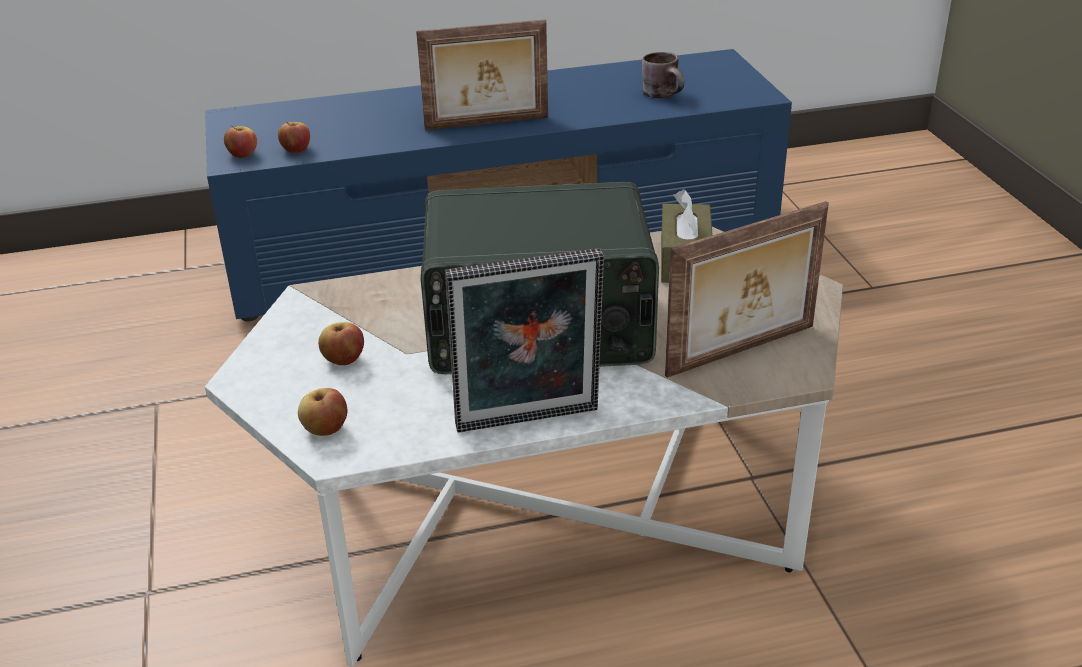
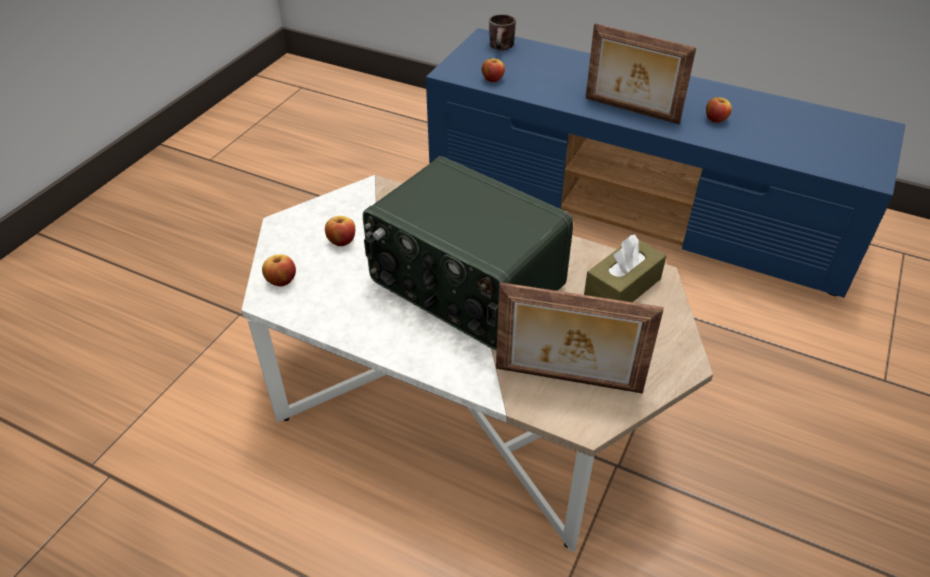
camera: 40 degrees right, 10 degrees up
apple [224,126,257,158] -> apple moved to [706,97,732,123]
picture frame [445,248,604,432] -> none
brown mug [642,52,684,98] -> brown mug moved to [489,14,516,50]

